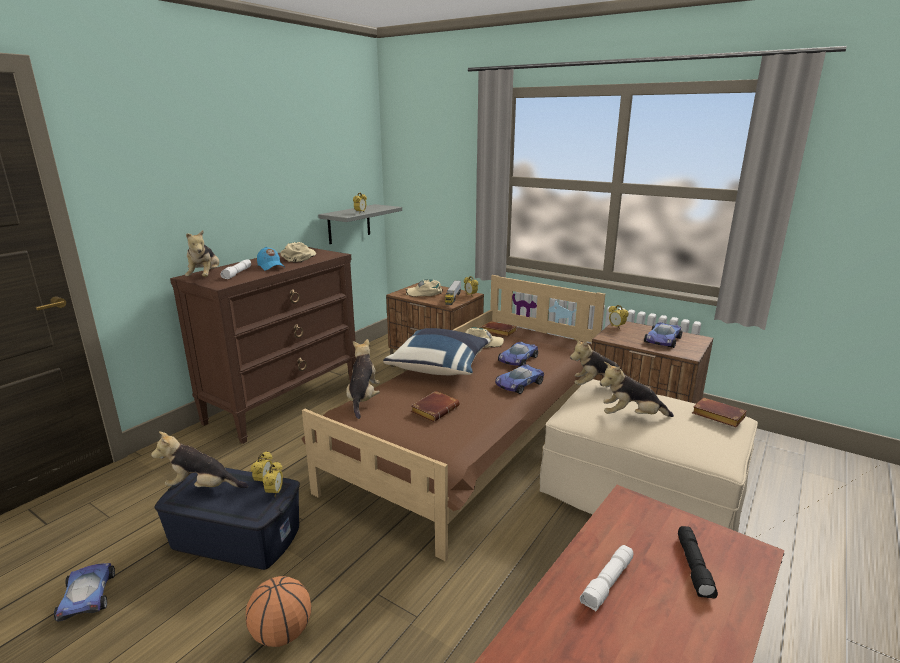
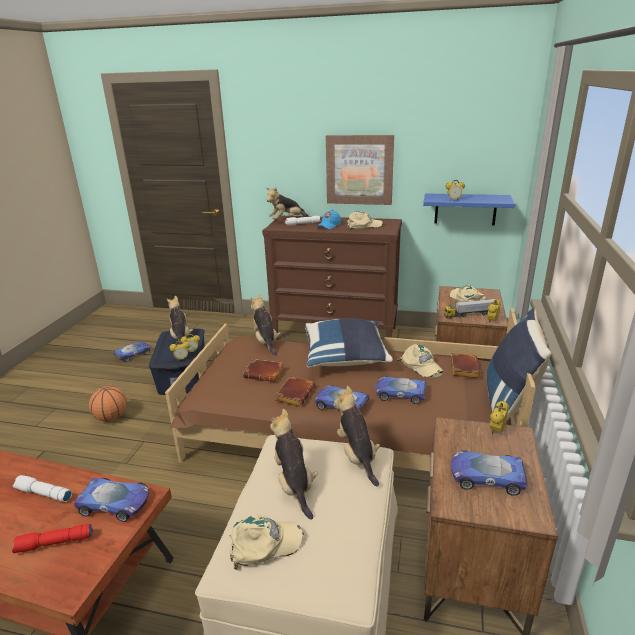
camera: 70 degrees right, 5 degrees up
grey shelf [318,204,402,244] -> blue shelf [423,193,515,226]
plush toy [346,339,380,419] -> plush toy turned 90 degrees counterclockwise [251,294,281,356]
black flashlight [678,526,718,599] -> red flashlight [12,524,93,553]
brown book [692,398,747,427] -> brown book moved to [275,376,316,407]
none -> toy car [74,478,149,522]
none -> beige cap [229,515,304,570]
none -> picture [326,135,394,205]
none -> blue pillow [487,309,551,422]

